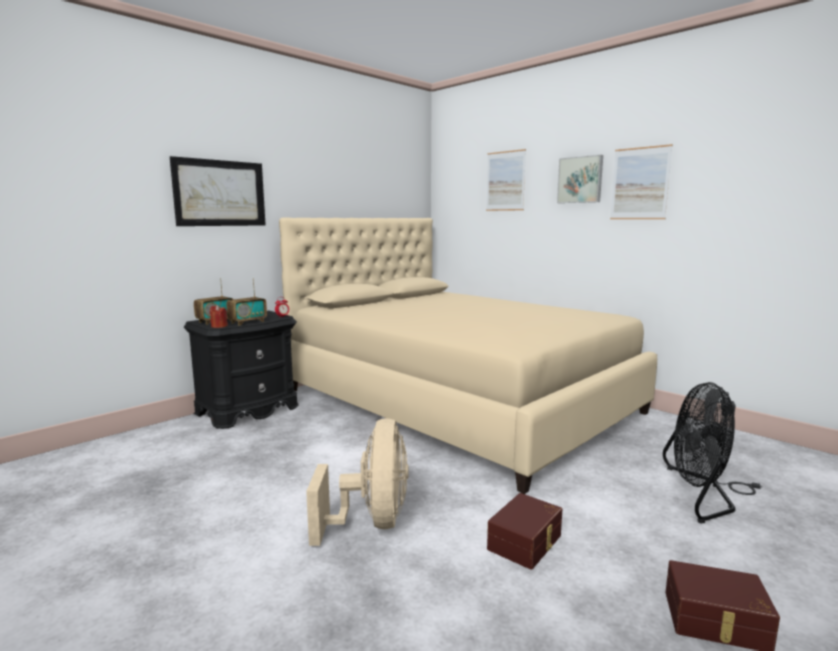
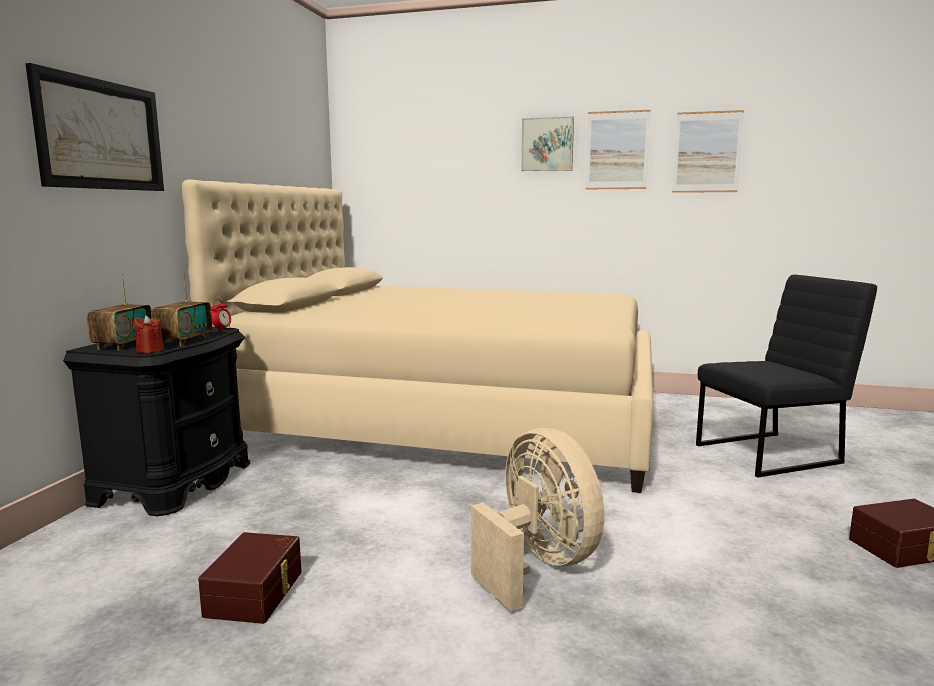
camera: 30 degrees left, 0 degrees up
picture [486,149,526,211] -> picture moved to [672,110,744,193]
brown storage box [487,493,562,570] -> brown storage box moved to [198,532,302,624]
black fan [663,382,763,524] -> black chair [696,275,877,478]

